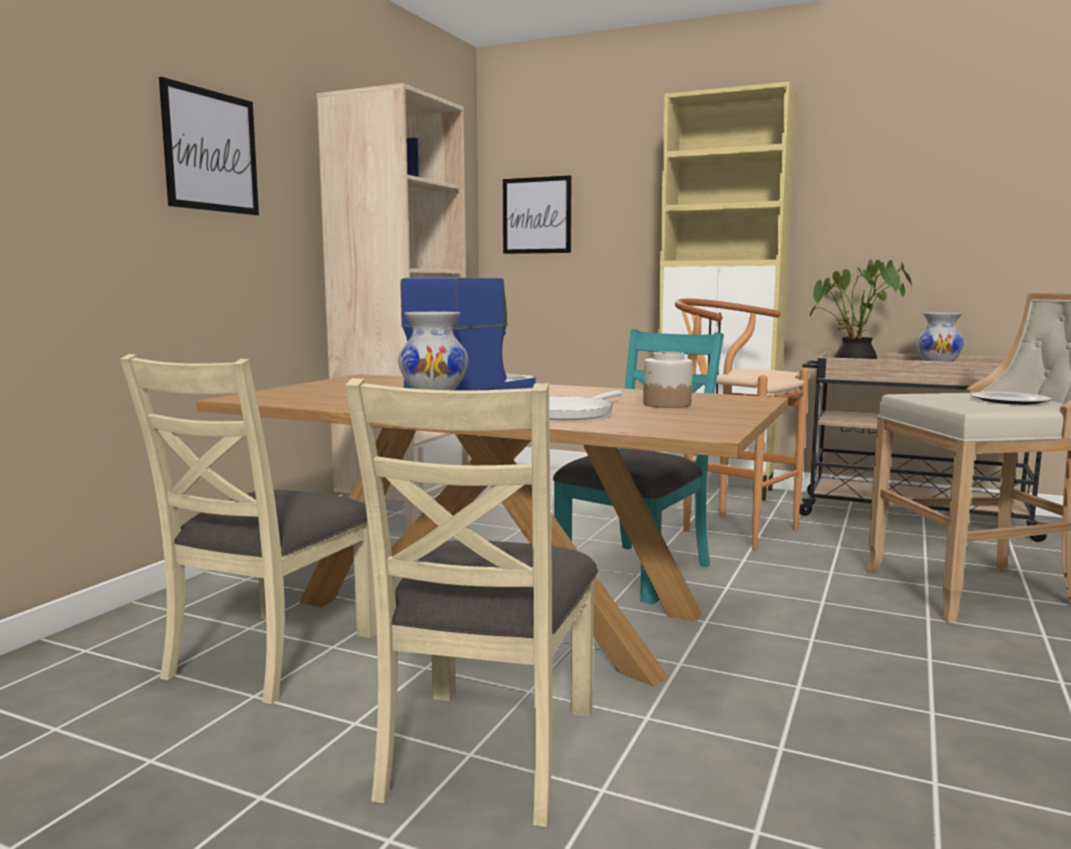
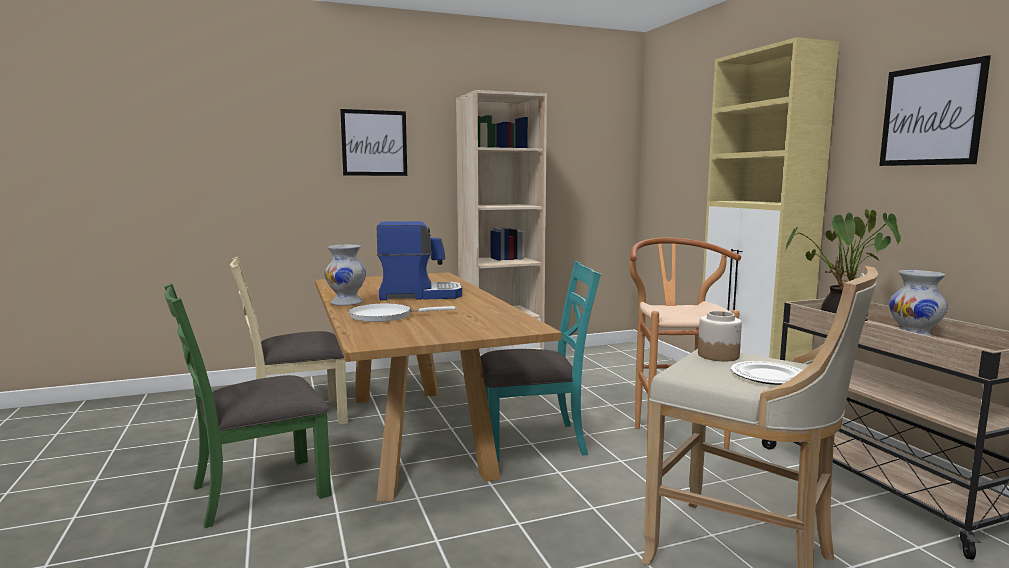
camera: 45 degrees right, 0 degrees up
beige chair [345,378,598,827] -> green chair [164,284,331,528]
picture [503,175,572,254] -> picture moved to [879,55,991,166]
jar [643,352,693,408] -> jar moved to [698,311,742,361]

